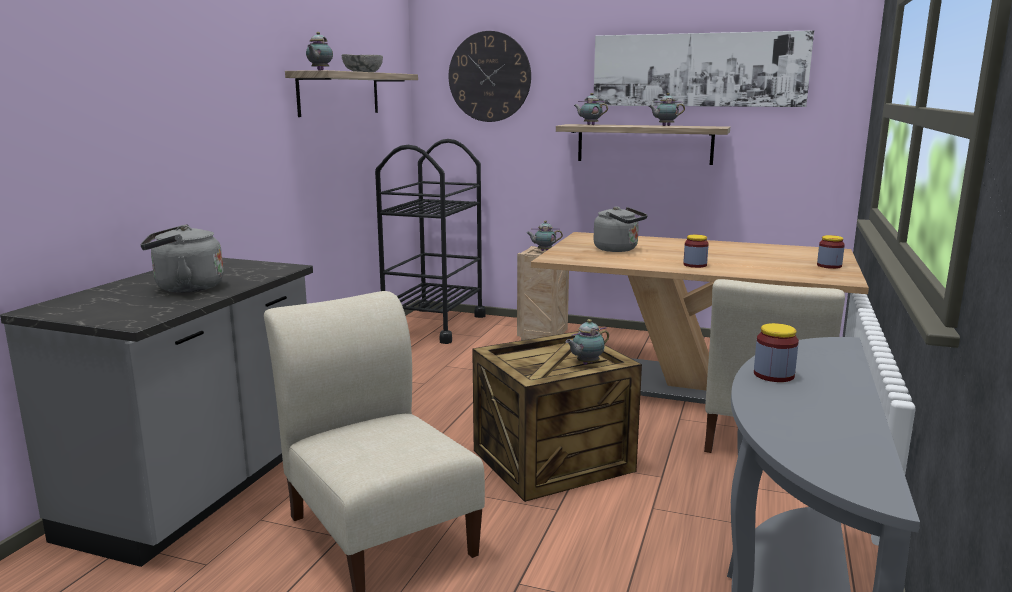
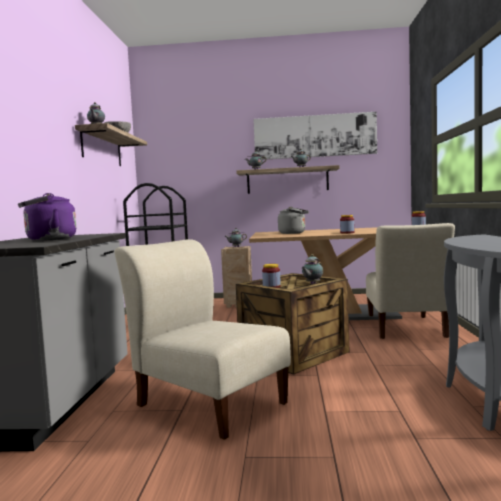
camera: 15 degrees left, 10 degrees down
grey kettle [140,224,224,292] -> purple kettle [18,193,76,241]
wall clock [449,31,531,122] -> none
jar [754,323,799,382] -> jar moved to [262,264,281,288]

